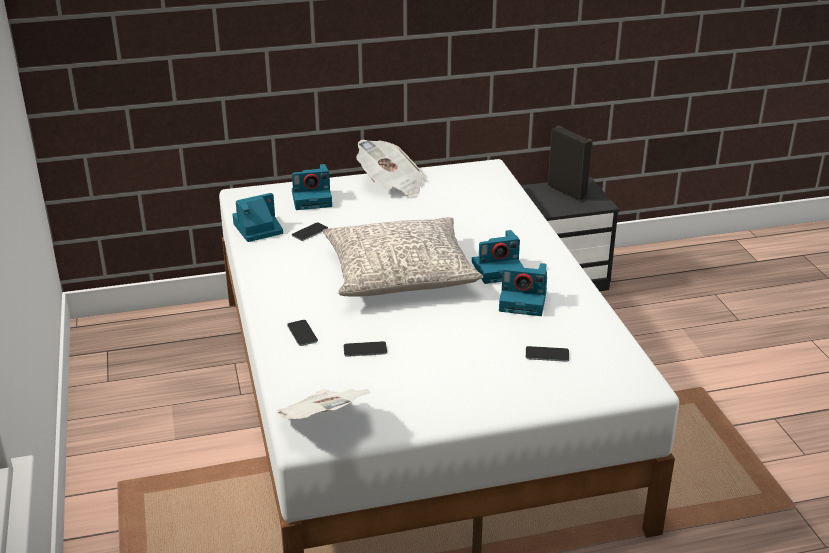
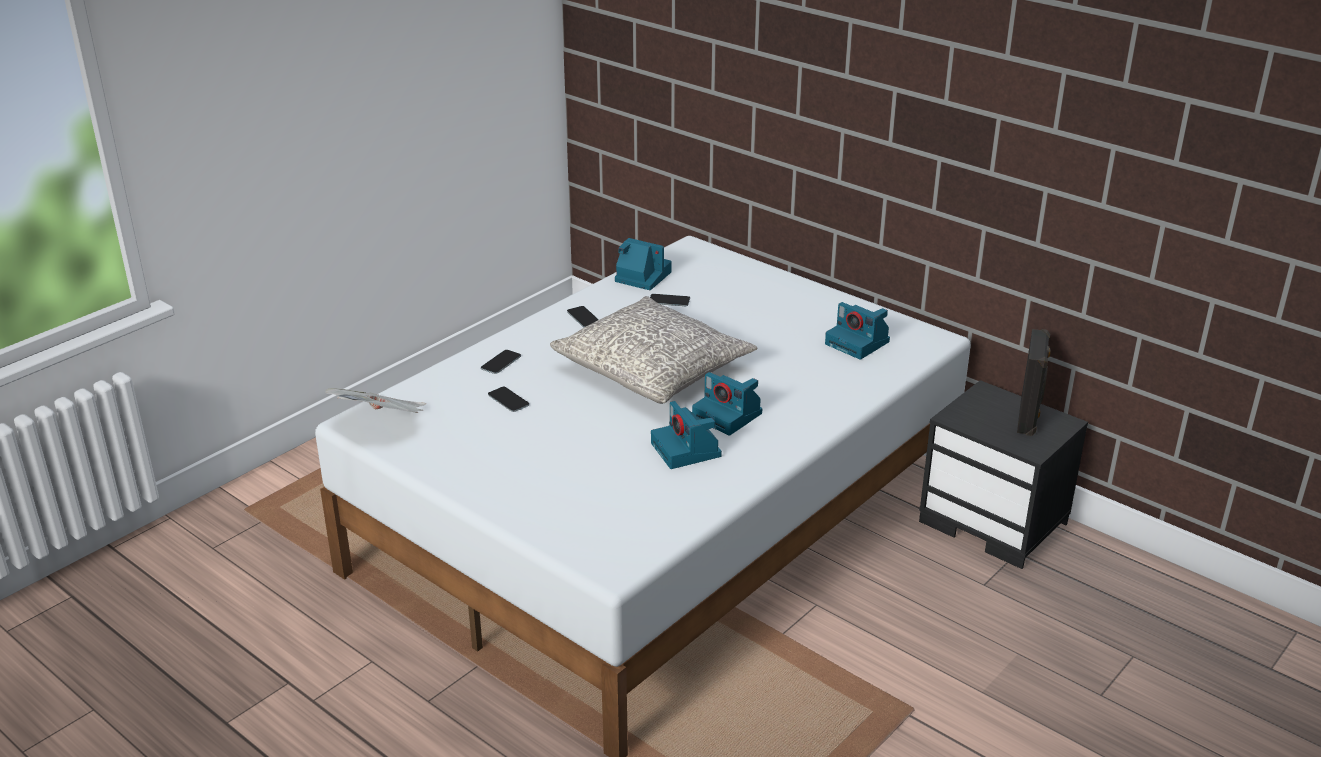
camera: 55 degrees right, 0 degrees up
camera [292,164,332,210] -> camera moved to [825,302,890,360]
newspaper [356,140,425,197] -> none
phone [526,346,569,362] -> phone moved to [567,306,599,328]

